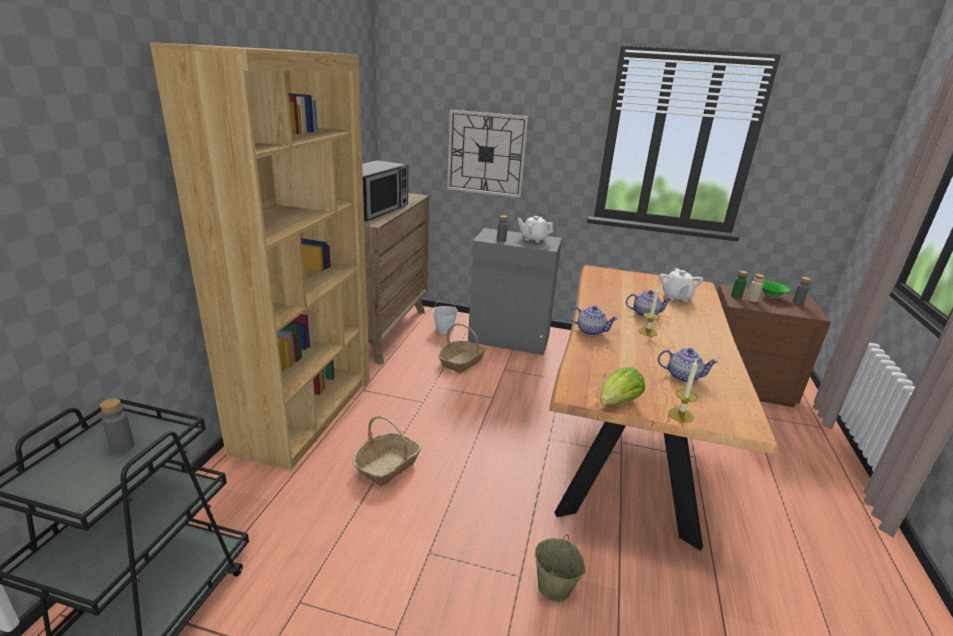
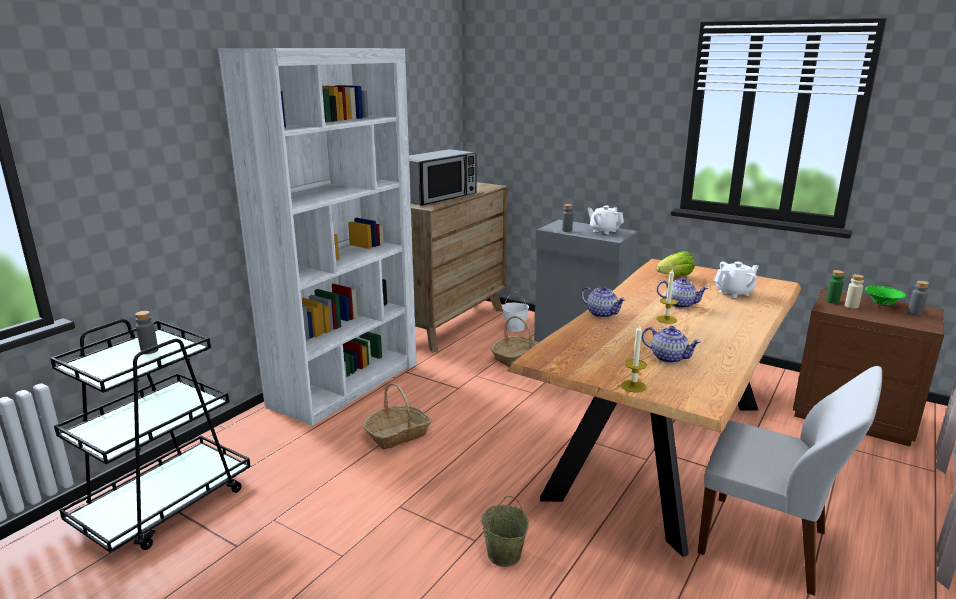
camera: 20 degrees right, 5 degrees down
brown bookcase [150,42,370,470] -> white bookcase [218,48,417,426]
wall clock [447,110,529,198] -> none
lettuce [600,367,645,406] -> lettuce moved to [656,251,695,276]
white teapot [659,268,703,302] -> white teapot turned 135 degrees counterclockwise [714,261,759,298]
none -> white chair [697,366,882,596]

